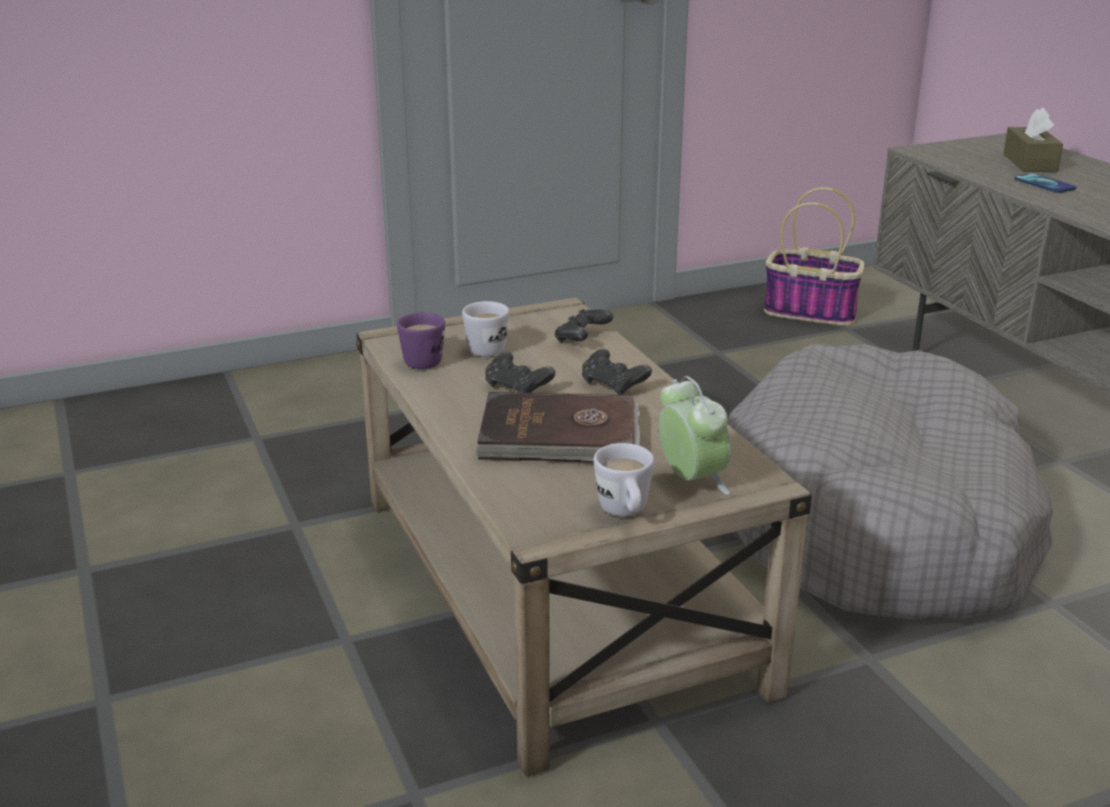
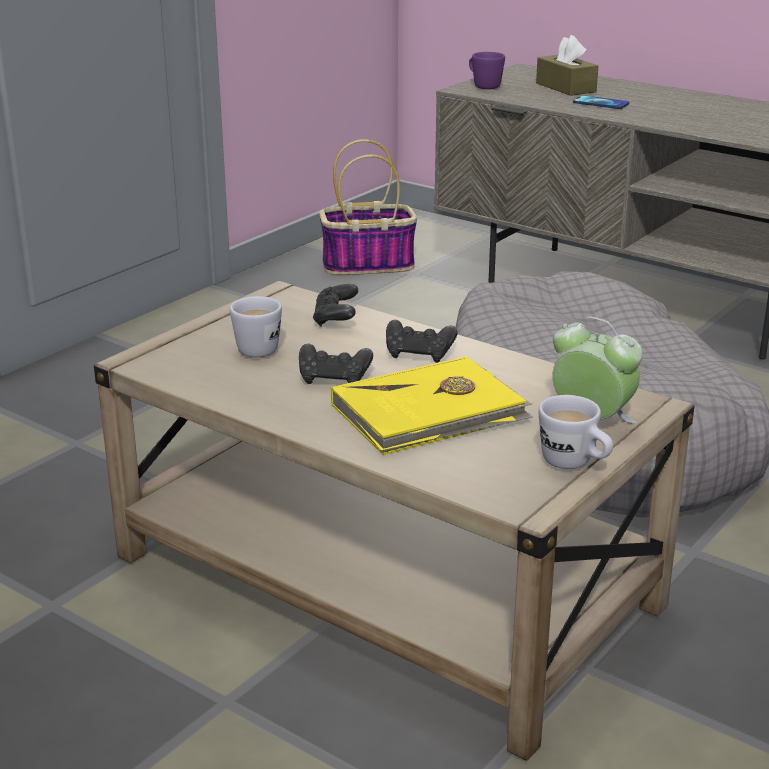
camera: 30 degrees left, 0 degrees up
purple mug [397,312,445,369] -> purple mug moved to [469,52,505,89]
brown book [475,392,640,462] -> yellow book [331,356,533,455]

